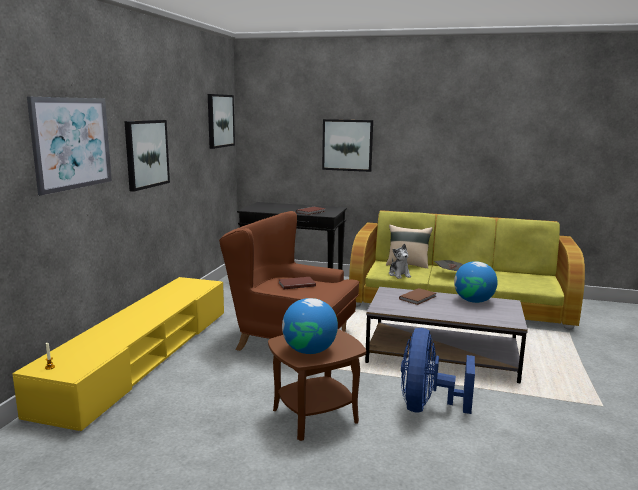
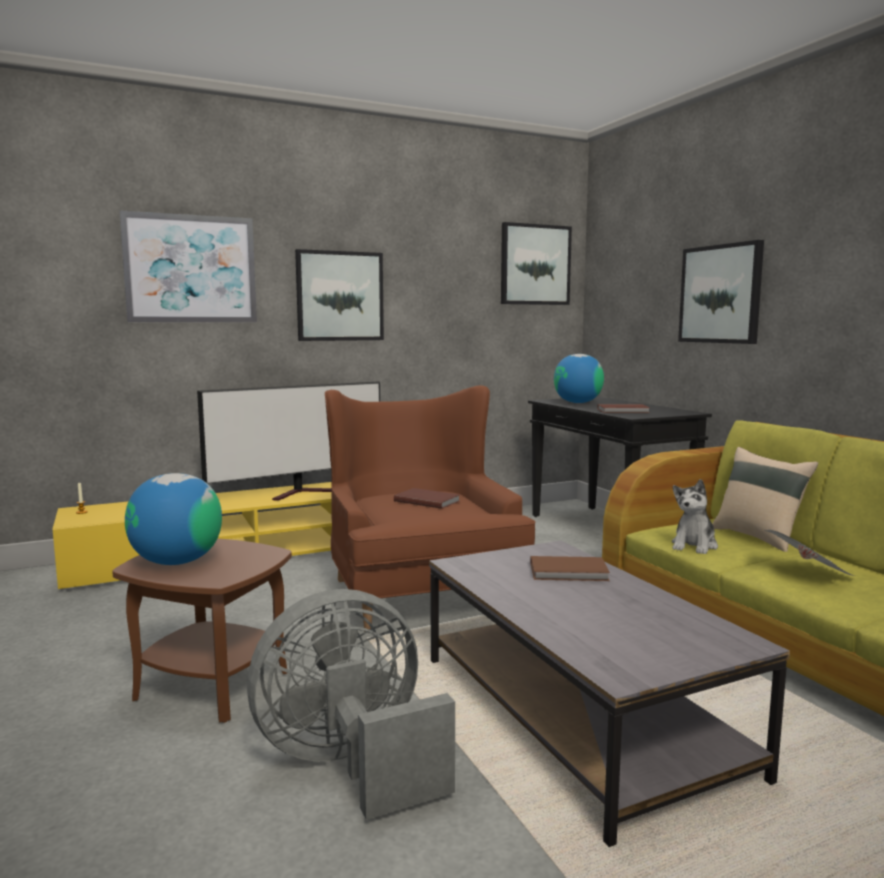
camera: 50 degrees right, 5 degrees down
blue fan [401,328,475,414] -> grey fan [247,589,455,820]
globe [454,261,498,303] -> globe moved to [554,354,604,403]
none -> television [197,381,380,501]

